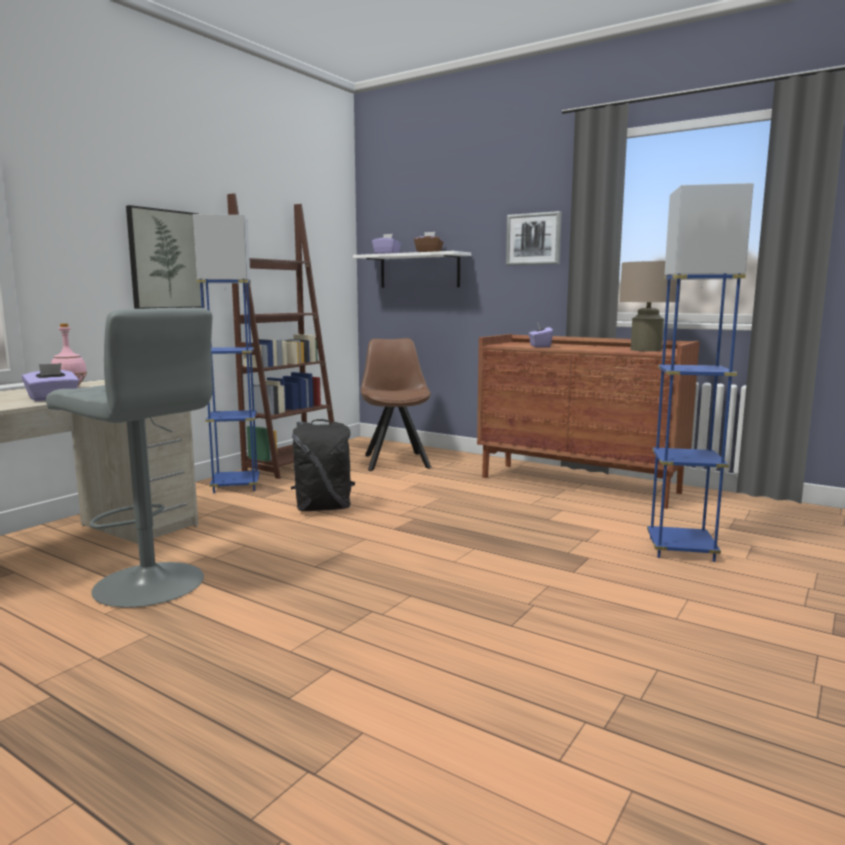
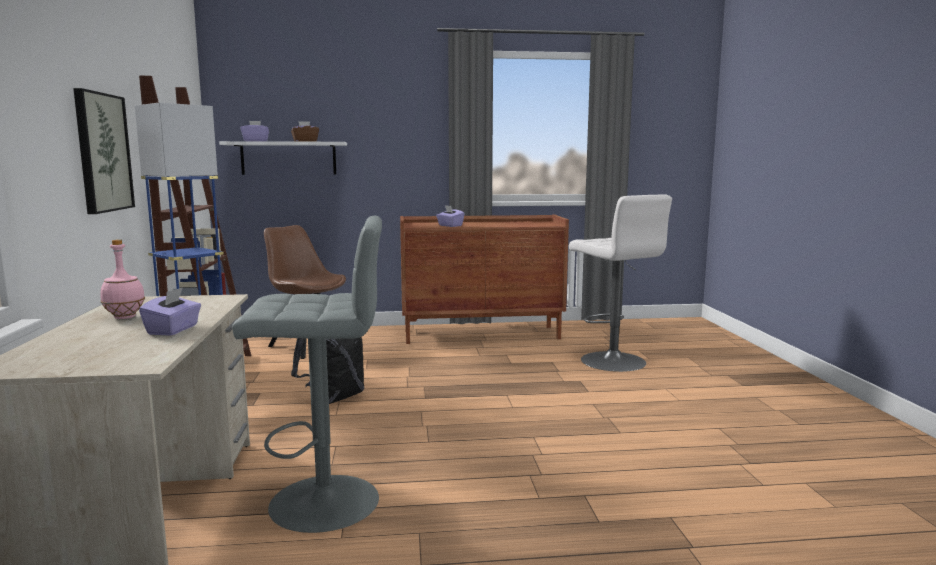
camera: 40 degrees left, 0 degrees up
picture [506,211,562,265] -> none
beige table lamp [620,261,681,351] -> none
blue floor lamp [647,183,754,562] -> white stool [569,194,672,372]

